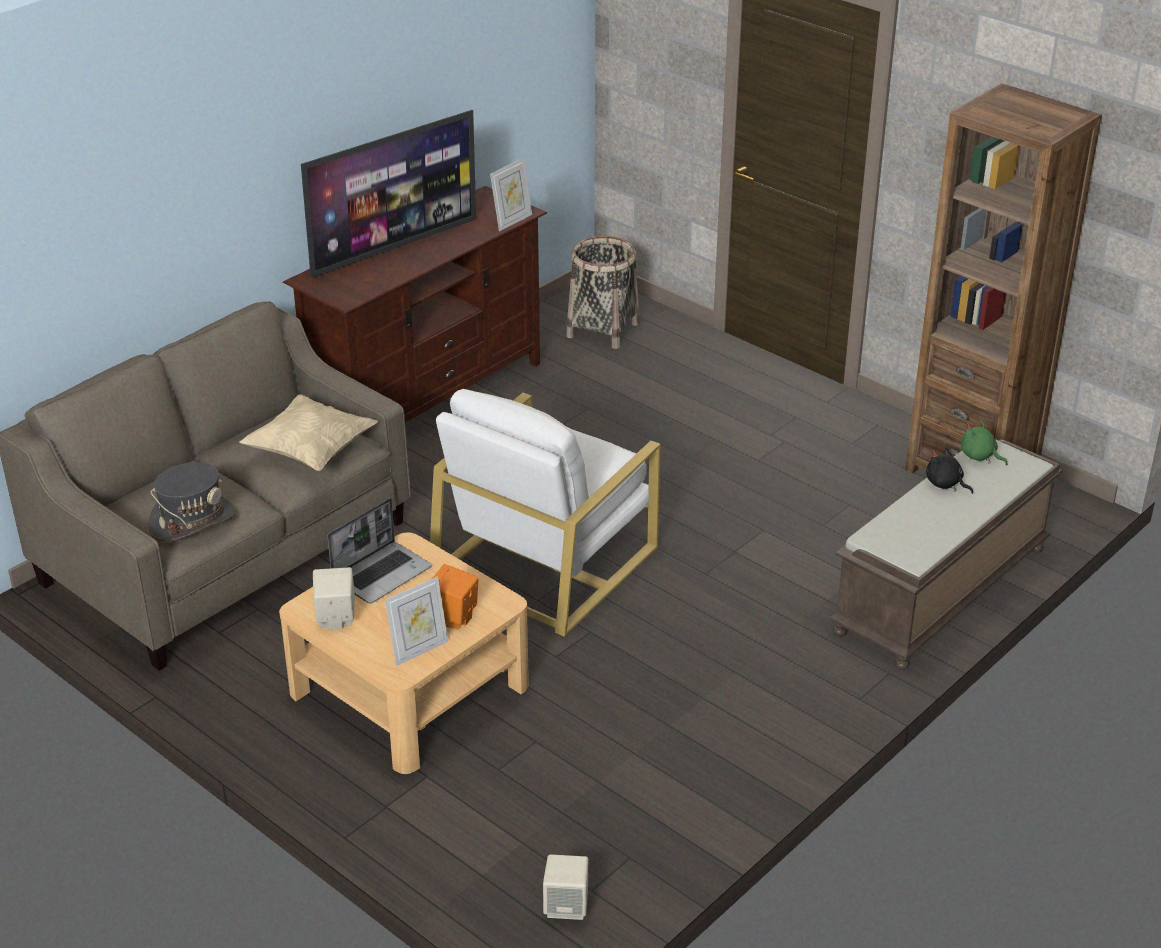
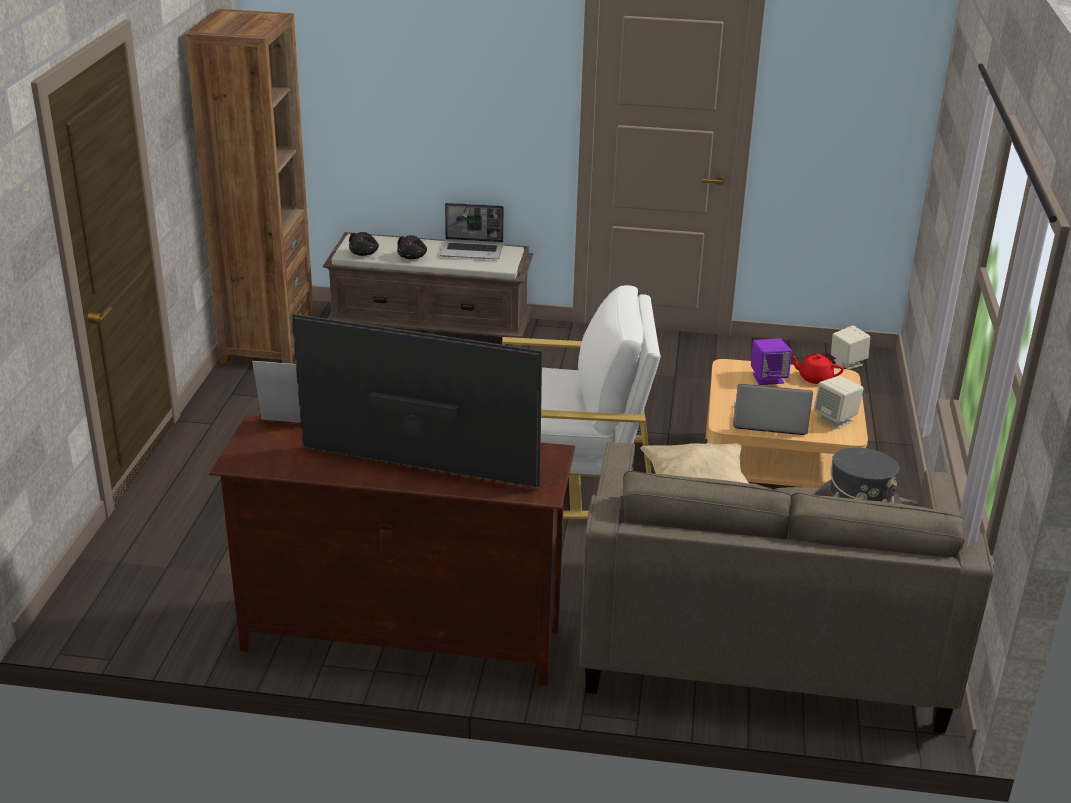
camera: 125 degrees left, 5 degrees down
picture frame [385,576,448,666] -> red teapot [791,354,844,384]
orange speaker [432,564,478,630] -> purple speaker [751,338,792,385]
basket [566,236,639,349] -> none
green plush toy [961,420,1008,465] -> black plush toy [349,232,379,256]
none -> laptop [440,203,504,259]

